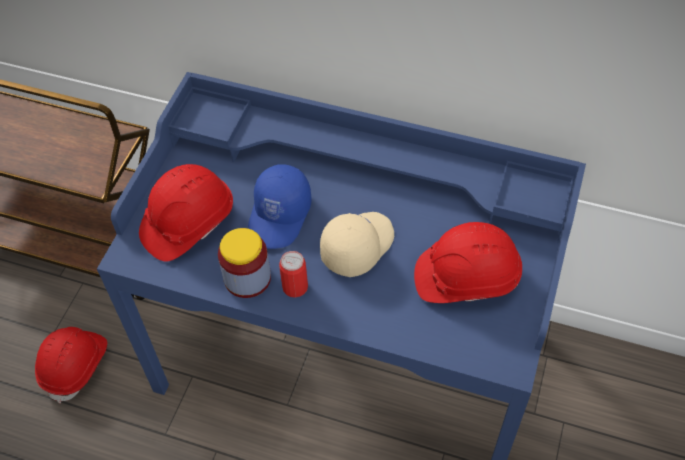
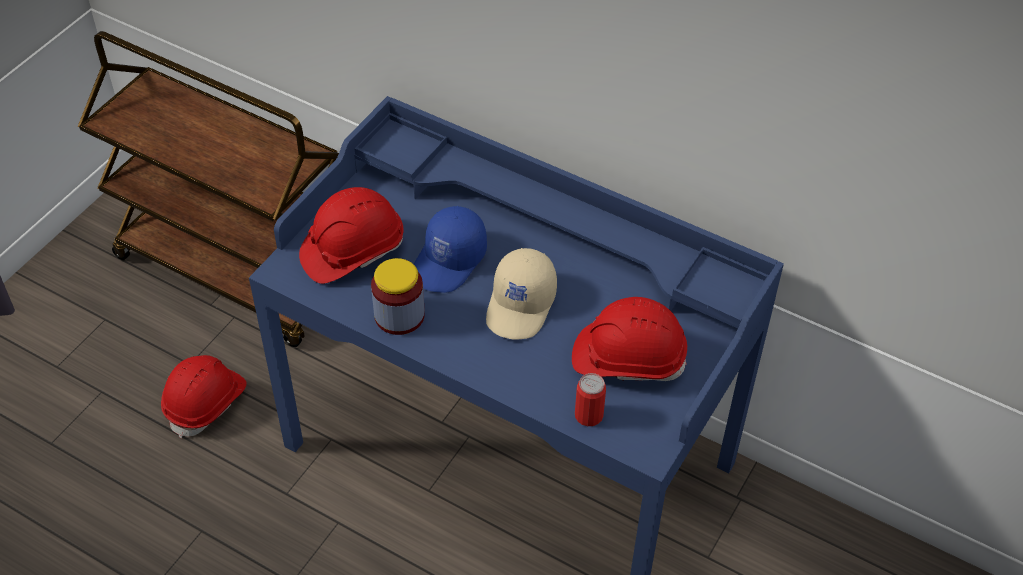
camera: 10 degrees right, 5 degrees down
can [279,251,308,297] -> can moved to [575,373,606,426]
beige cap [320,212,394,277] -> beige cap turned 150 degrees clockwise [486,248,557,340]

